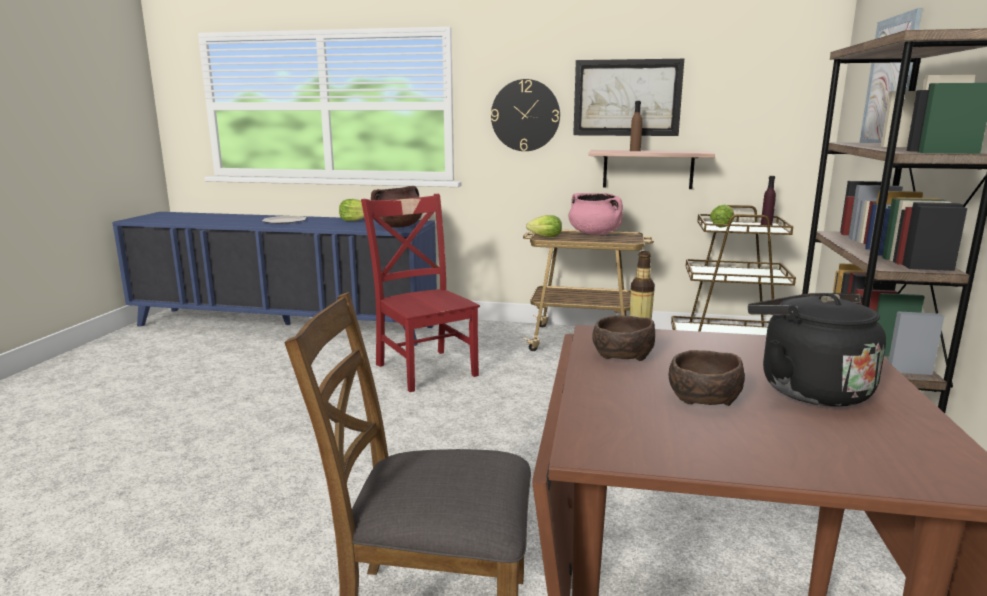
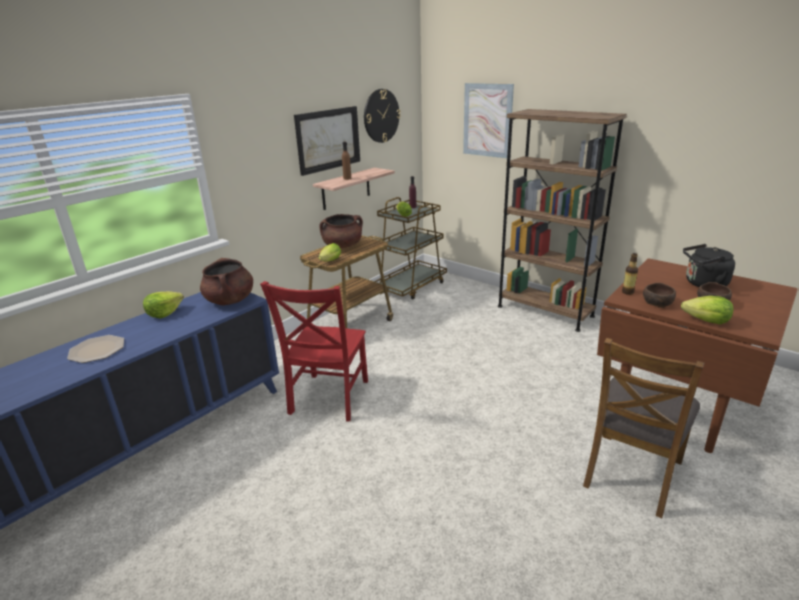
camera: 60 degrees left, 10 degrees up
red chair [361,194,480,392] -> red chair turned 75 degrees counterclockwise [260,281,368,422]
wall clock [491,79,560,151] -> wall clock moved to [364,89,401,143]
pink cooking pot [569,193,623,235] -> brown cooking pot [319,214,363,248]
none -> lettuce [681,296,733,324]

